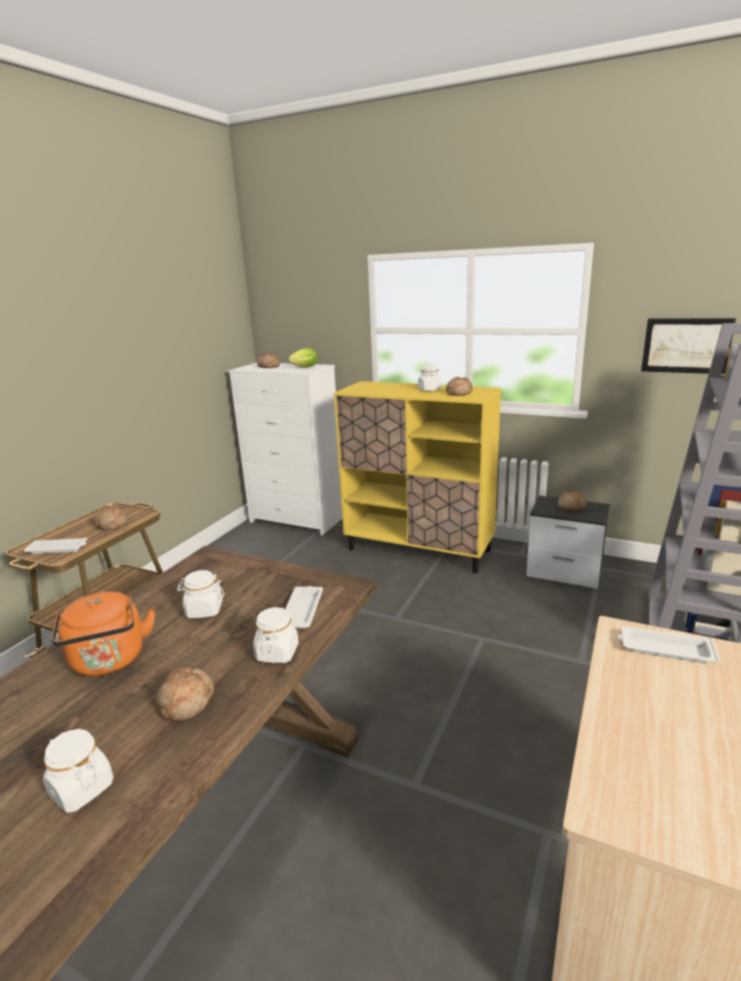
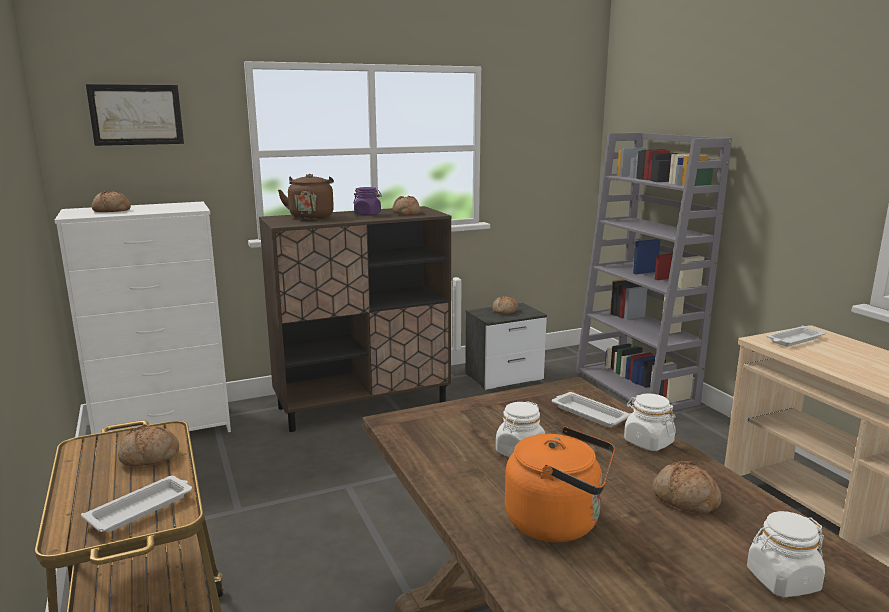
camera: 50 degrees left, 5 degrees down
lettuce [288,348,318,367] -> none
yellow cabinet [334,381,501,573] -> brown cabinet [259,206,451,432]
white jar [418,365,441,391] -> purple jar [354,187,382,215]
picture [641,318,736,374] -> picture moved to [86,84,184,146]
none -> brown kettle [278,174,334,219]

